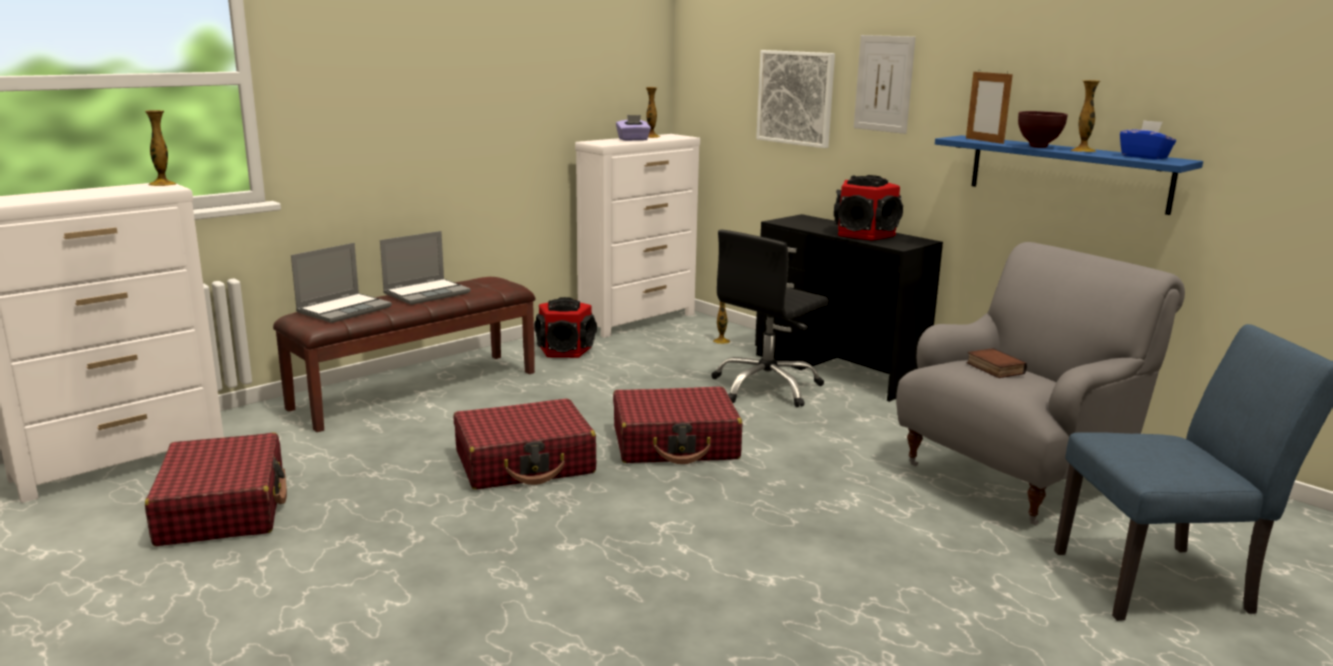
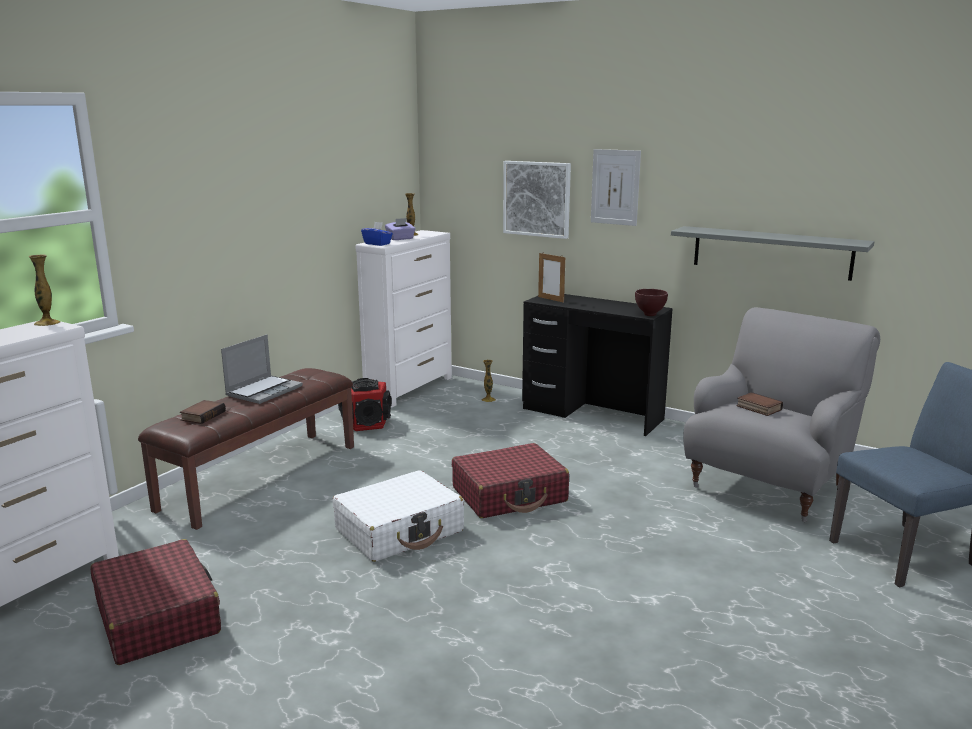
camera: 15 degrees left, 0 degrees up
laptop [291,243,392,323] -> book [180,400,226,424]
red suitcase [454,399,596,490] -> white suitcase [333,470,464,562]
black office chair [711,230,829,407] -> none
speaker [834,175,903,241] -> none
blue shelf [935,135,1203,215] -> grey shelf [671,226,874,281]
picture frame [966,72,1013,144] -> picture frame moved to [538,253,565,303]
brown bowl [1018,111,1068,148] -> brown bowl moved to [635,289,668,316]
vase [1070,80,1100,152] -> none
blue tissue box [1120,120,1176,160] -> blue tissue box moved to [361,222,393,246]

